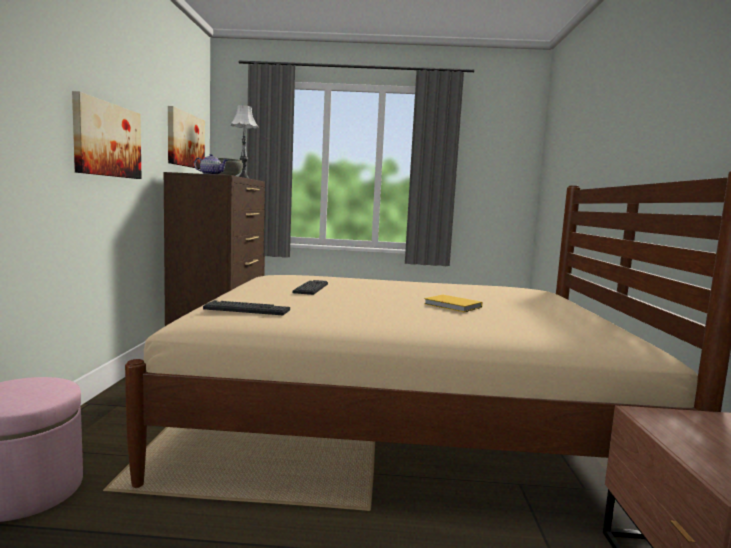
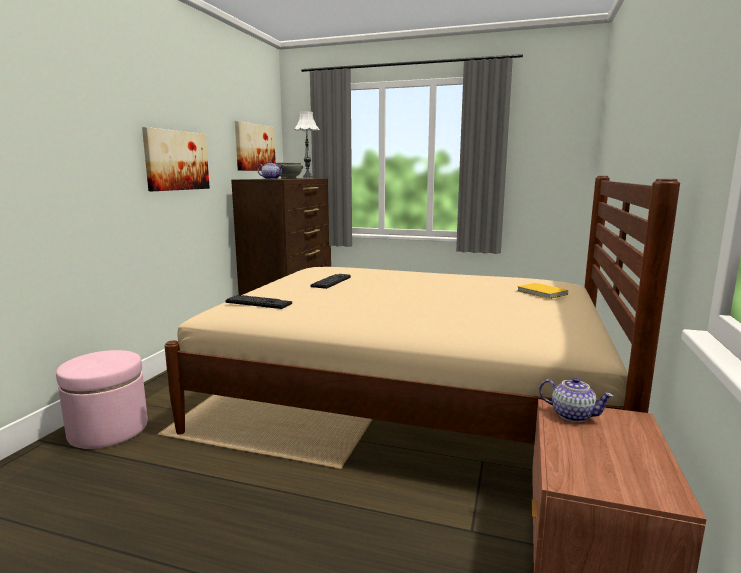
camera: 15 degrees right, 5 degrees up
yellow book [424,295,482,312] -> yellow book moved to [517,283,568,299]
none -> teapot [539,377,614,422]

